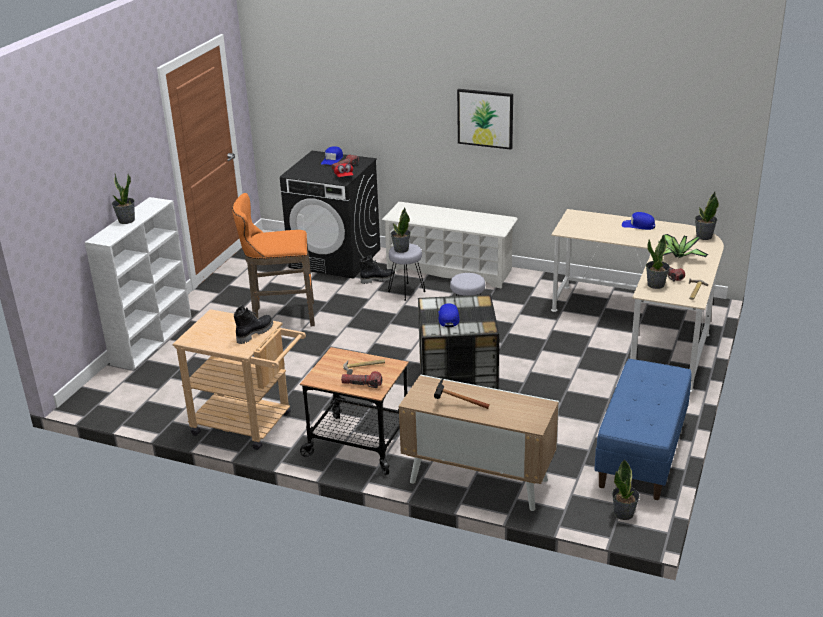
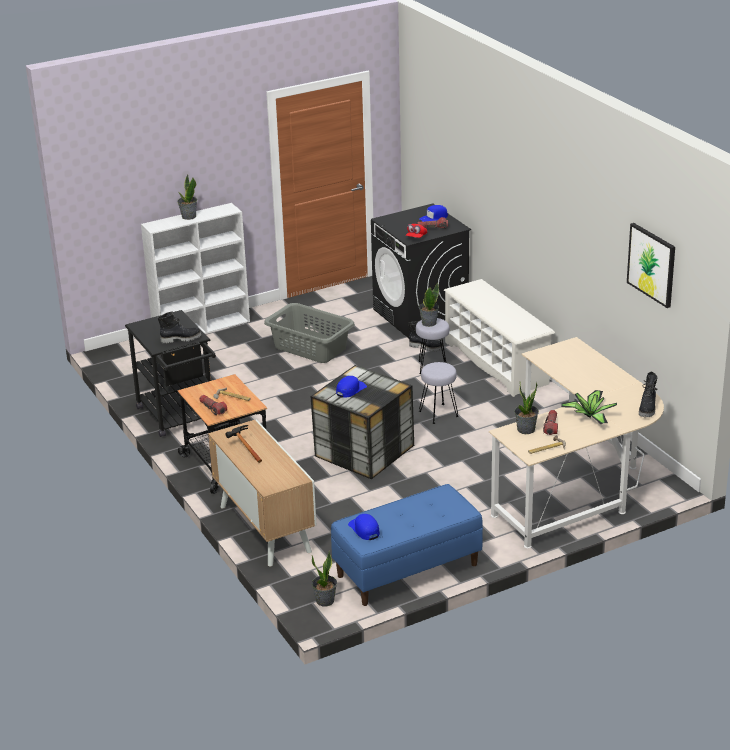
camera: 40 degrees right, 0 degrees up
beige cart [172,309,306,450] -> black cart [125,310,216,437]
orange stool [232,193,315,326] -> grey laundry basket [264,303,355,363]
picture [457,89,513,149] -> picture moved to [627,223,675,308]
blue cap [622,212,655,230] -> blue cap moved to [348,514,380,540]
potted plant [695,192,719,240] -> black boot [639,372,658,417]

